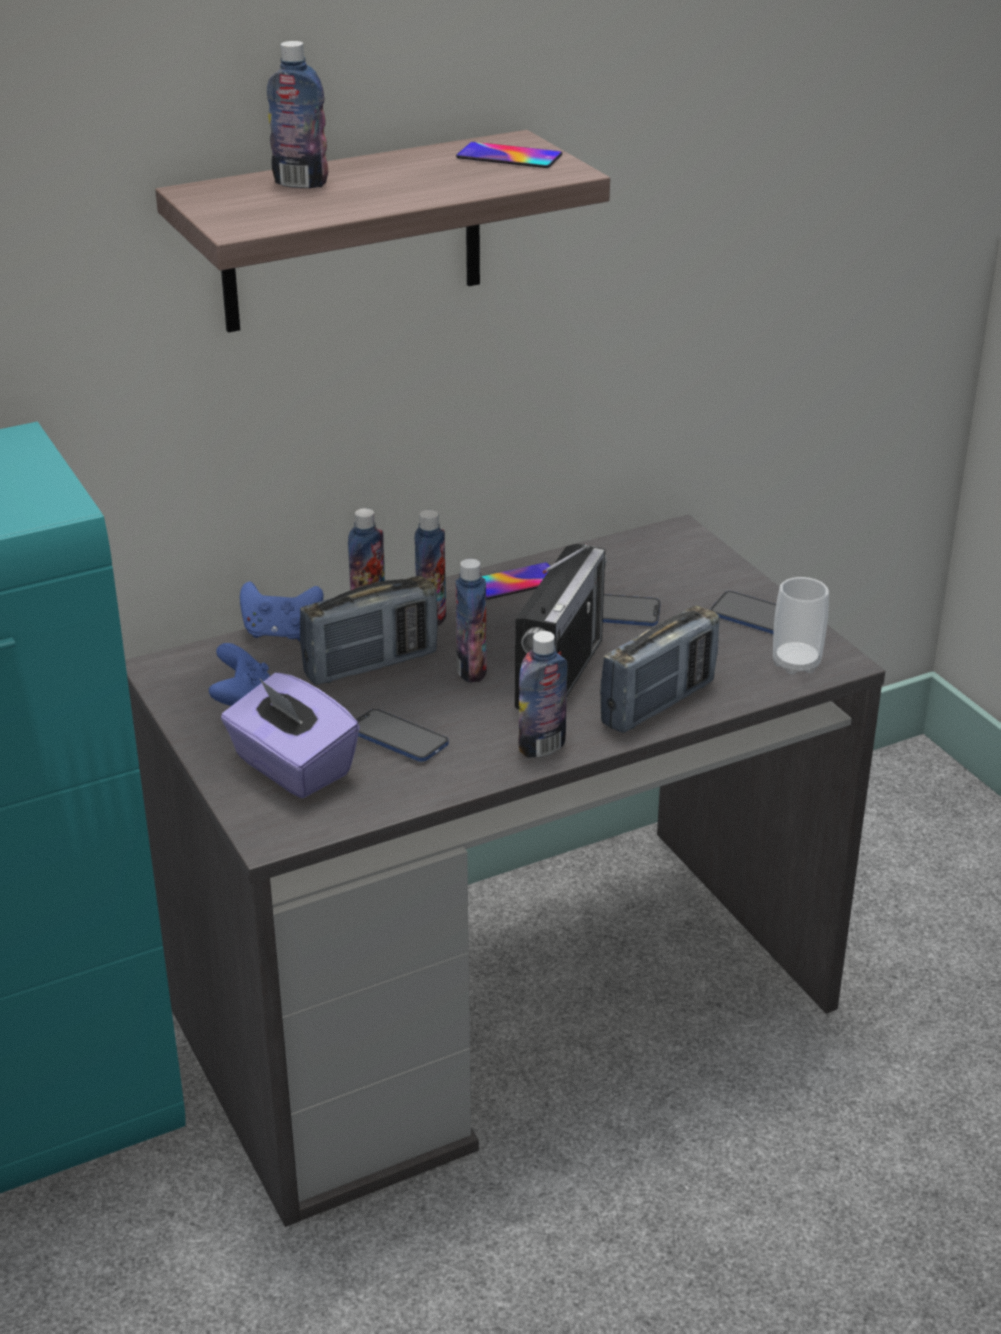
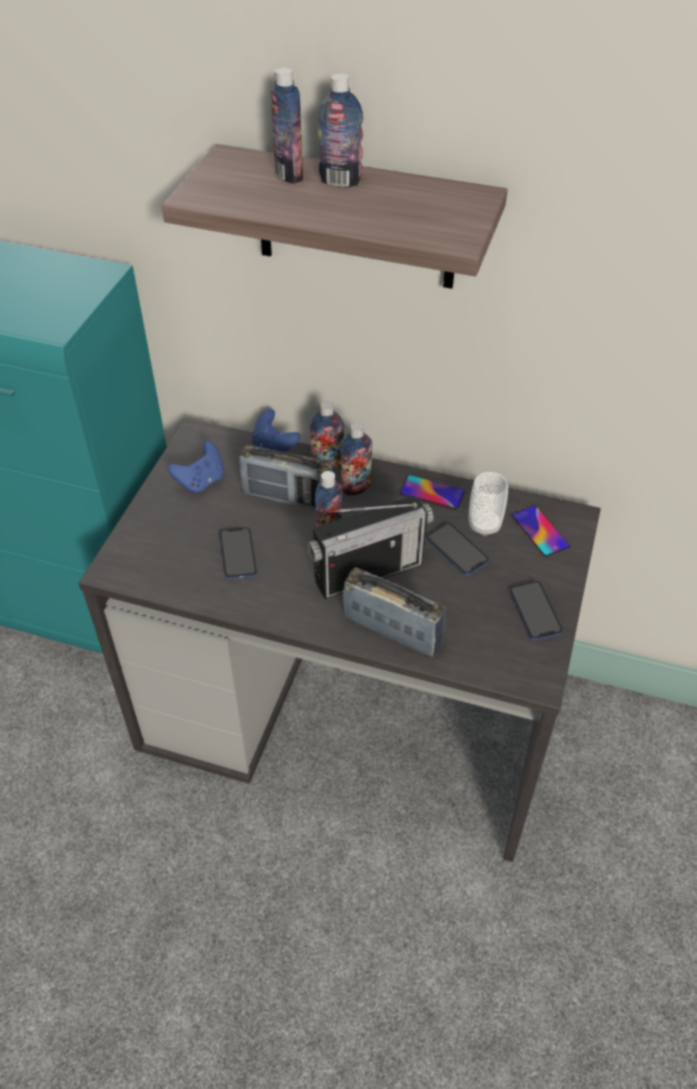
camera: 45 degrees right, 15 degrees up
purple tissue box [221,673,360,798] -> none
phone [456,142,562,168] -> phone moved to [512,506,570,556]
bottle [519,631,568,758] -> bottle moved to [318,73,363,187]
radio [600,606,719,733] -> radio turned 150 degrees counterclockwise [343,567,446,657]
cup [773,577,829,674] -> cup moved to [469,472,508,536]

